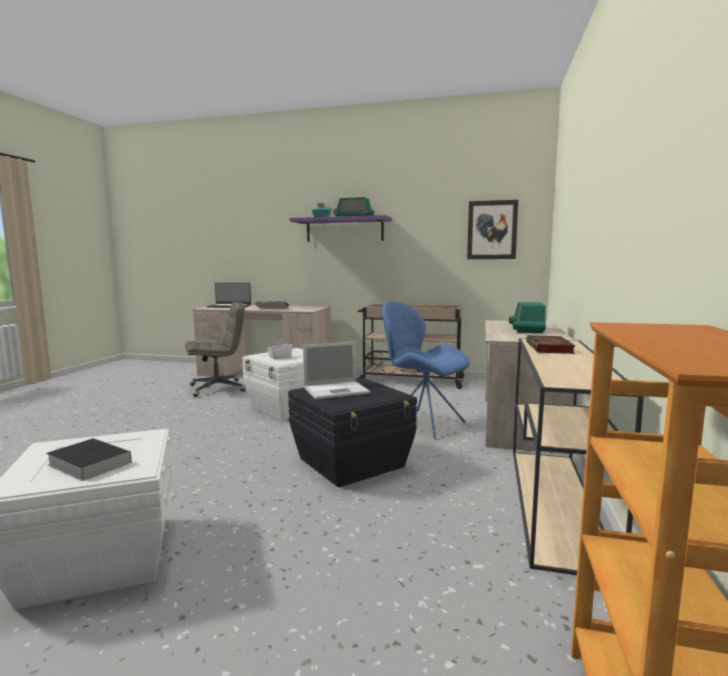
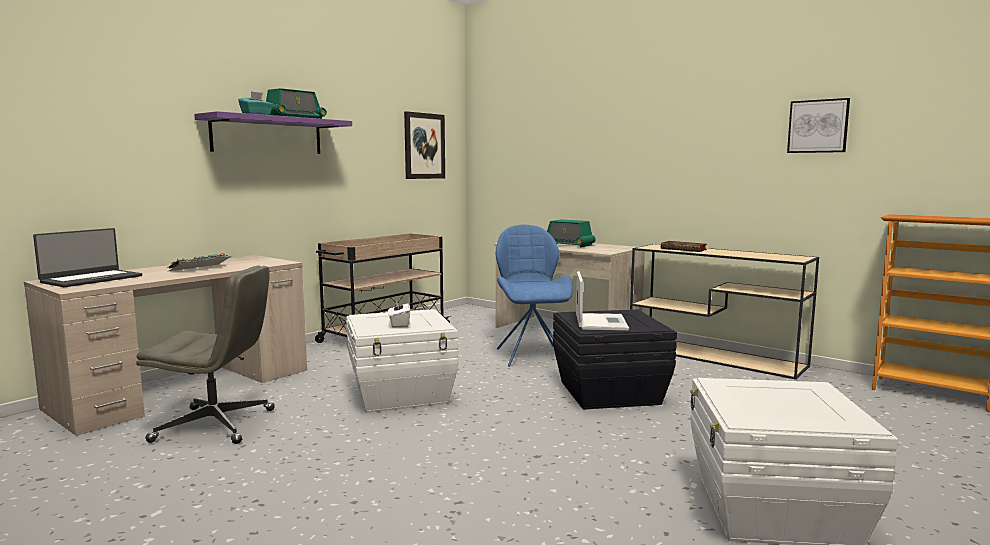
camera: 65 degrees left, 0 degrees up
book [46,438,132,481] -> none
grey office chair [185,302,246,397] -> grey office chair turned 90 degrees clockwise [136,265,274,444]
blue chair [381,301,470,439] -> blue chair turned 105 degrees clockwise [496,224,573,367]
none -> picture [787,98,850,153]

